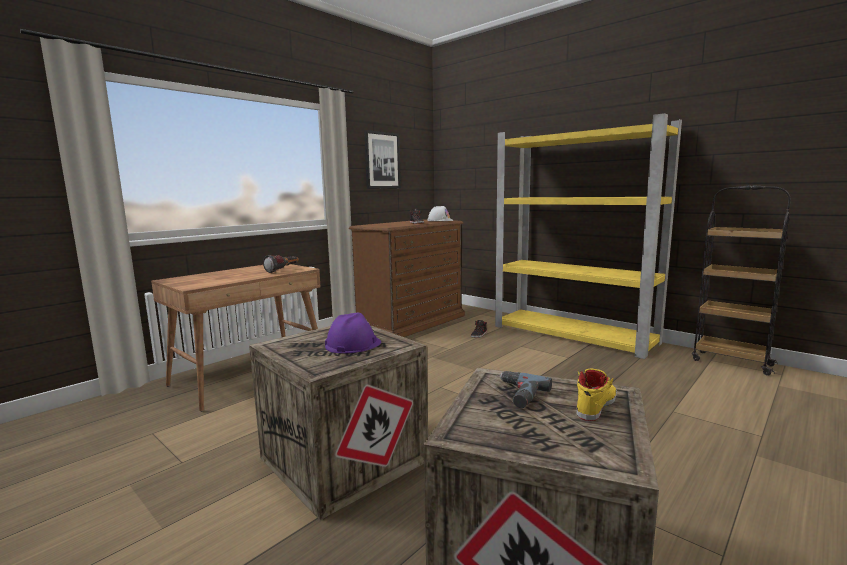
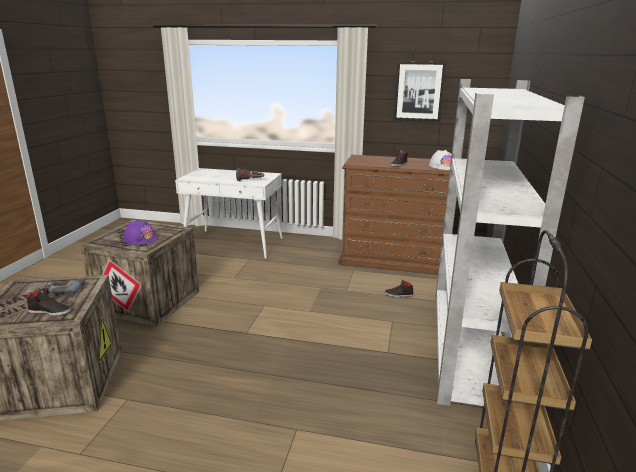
camera: 60 degrees right, 10 degrees up
brown desk [151,264,321,412] -> white desk [175,168,283,259]
yellow bookcase [495,113,682,359] -> white bookcase [435,79,585,406]
yellow shoe [577,368,617,421] -> black shoe [27,288,71,316]

